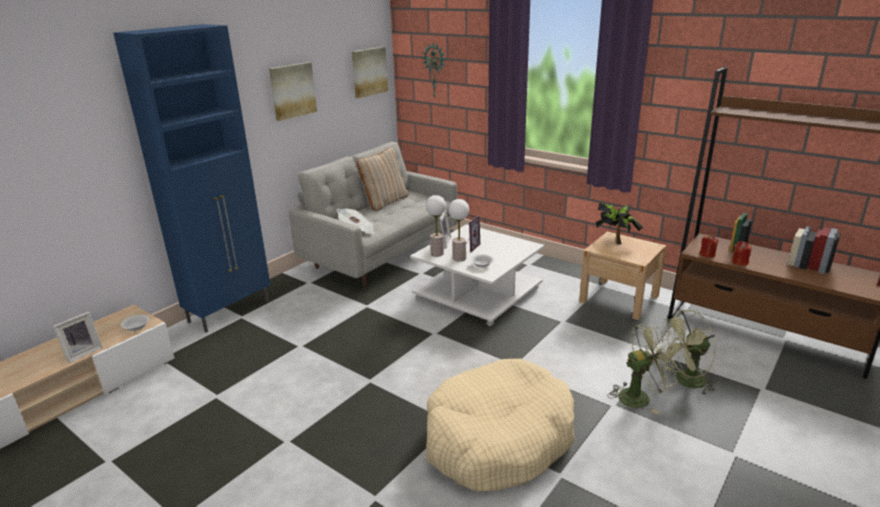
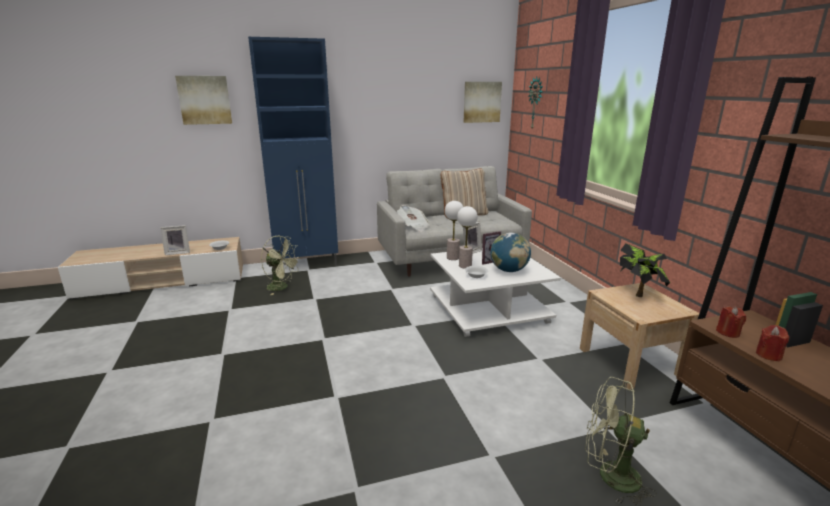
camera: 35 degrees right, 5 degrees down
picture [269,62,317,121] -> picture moved to [175,76,232,125]
beige dog bed [426,359,575,492] -> none
green fan [608,323,678,414] -> green fan moved to [261,236,301,295]
none -> globe [490,233,531,272]

